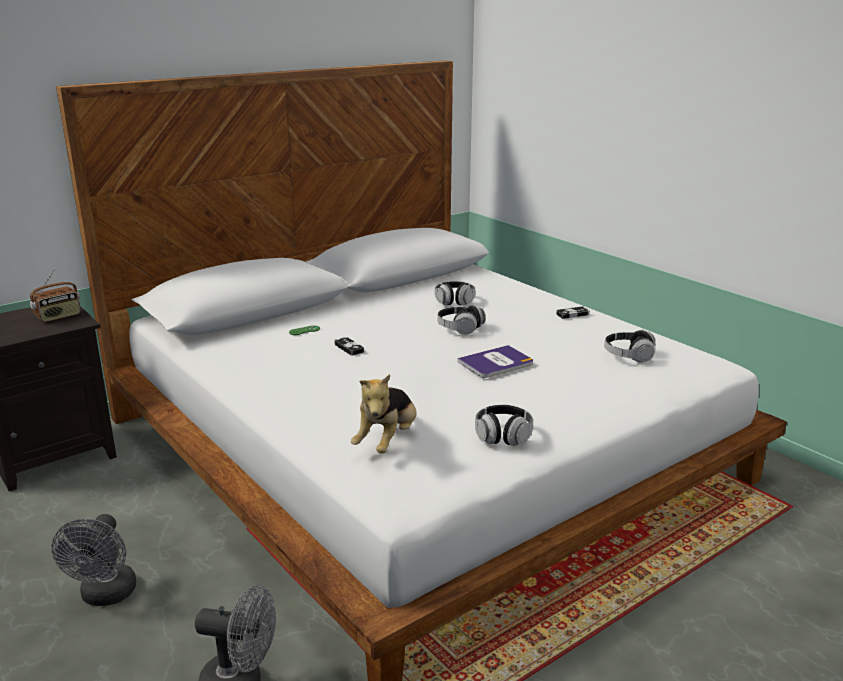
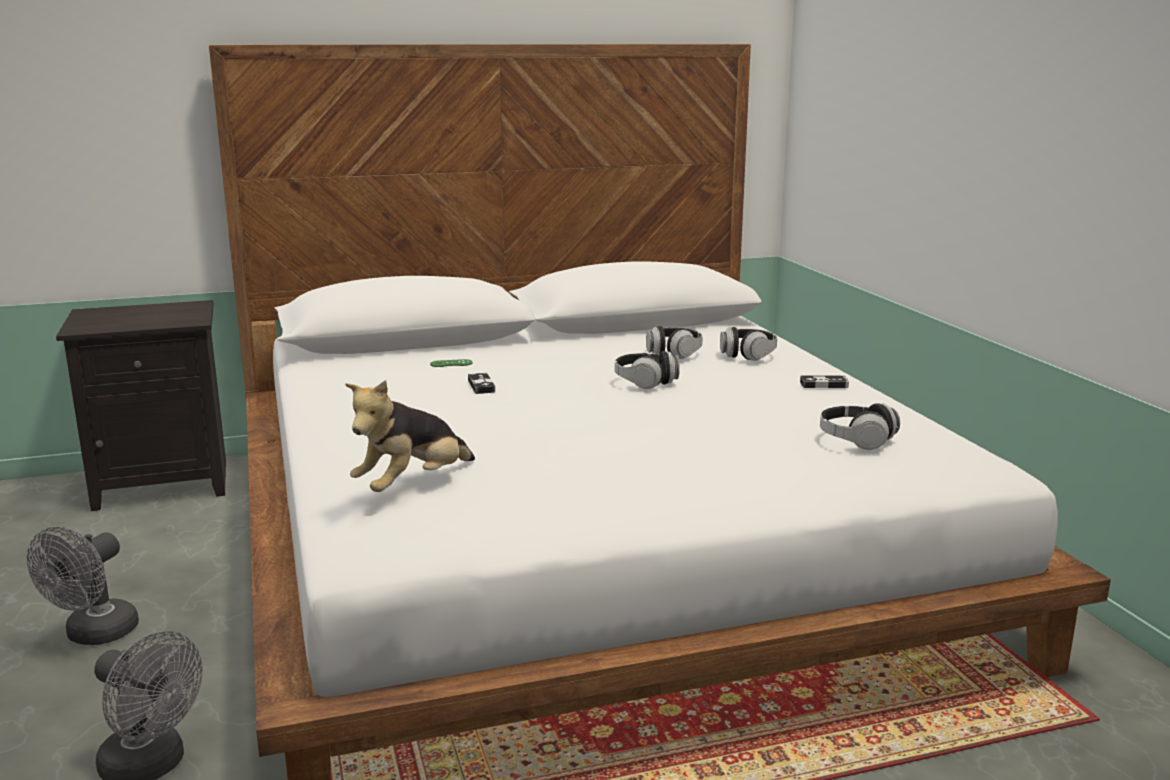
camera: 20 degrees right, 5 degrees down
radio [30,269,81,322] -> none
book [458,345,533,378] -> none
headphones [475,405,533,446] -> headphones moved to [720,327,777,361]

